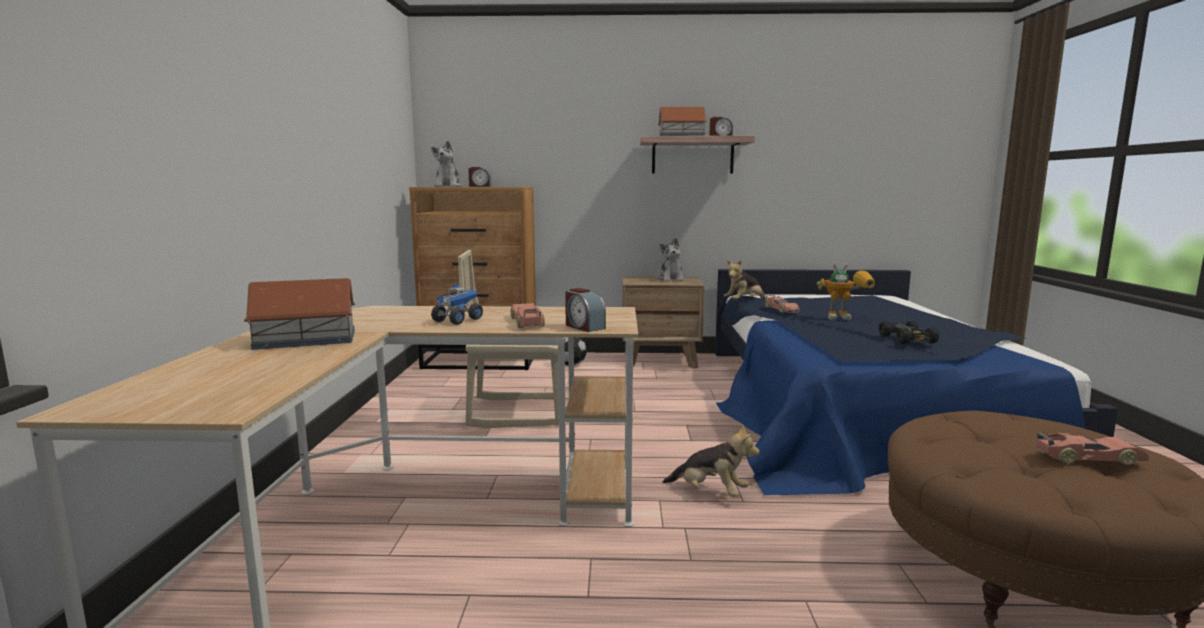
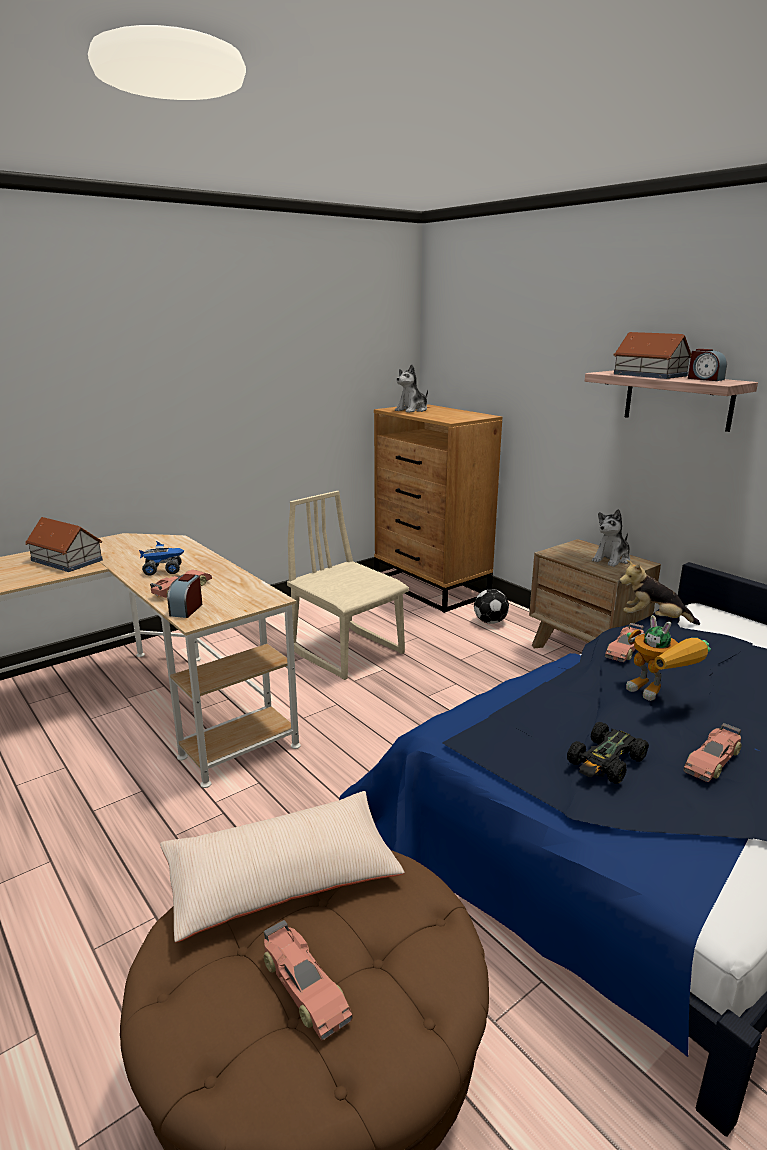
camera: 50 degrees right, 10 degrees up
alarm clock [468,167,492,187] -> none
plush toy [663,424,760,496] -> none
none -> beige pillow [160,791,405,942]
none -> toy car [684,723,741,782]

